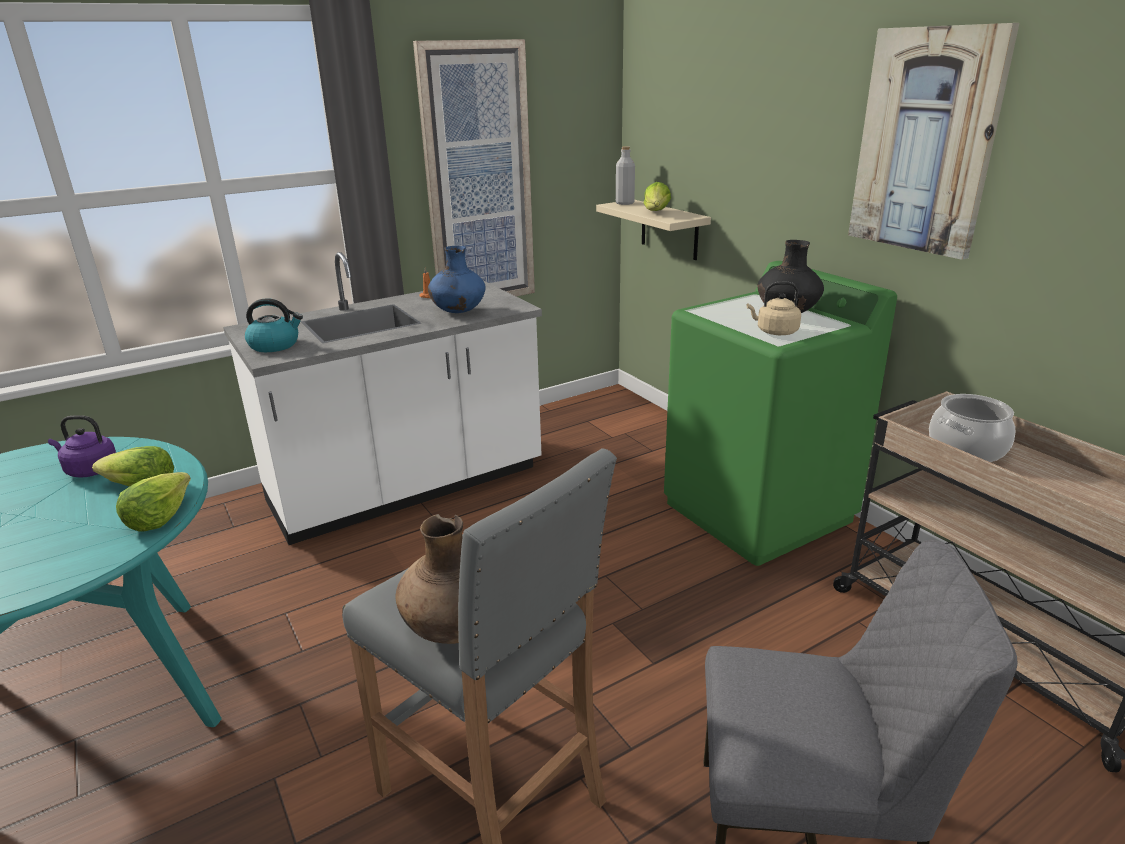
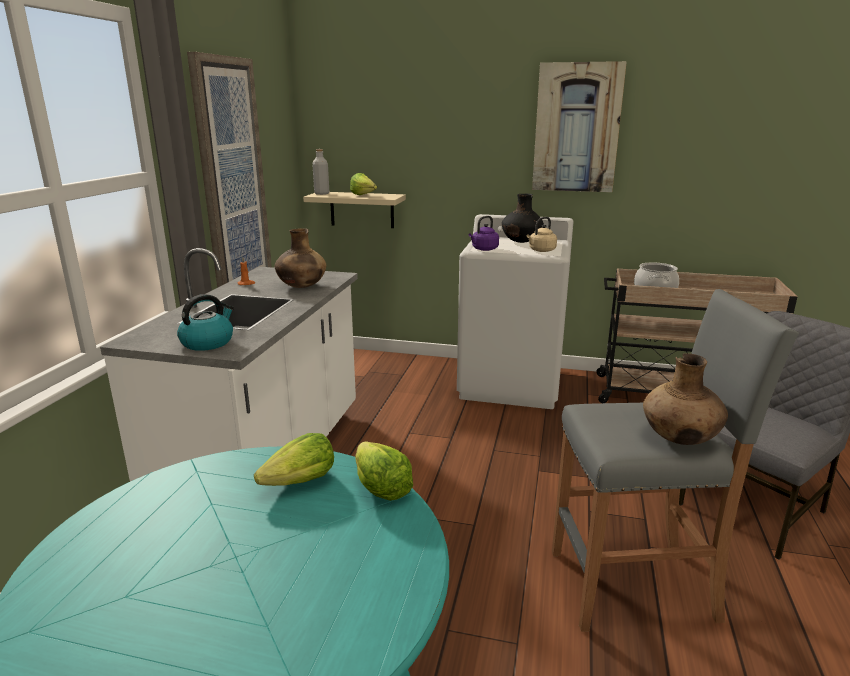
camera: 45 degrees left, 5 degrees down
purple kettle [48,415,116,478] -> purple kettle moved to [469,216,499,251]
blue vase [428,246,486,313] -> brown vase [275,228,326,288]
green washing machine [664,261,897,566] -> white washing machine [457,214,574,409]

